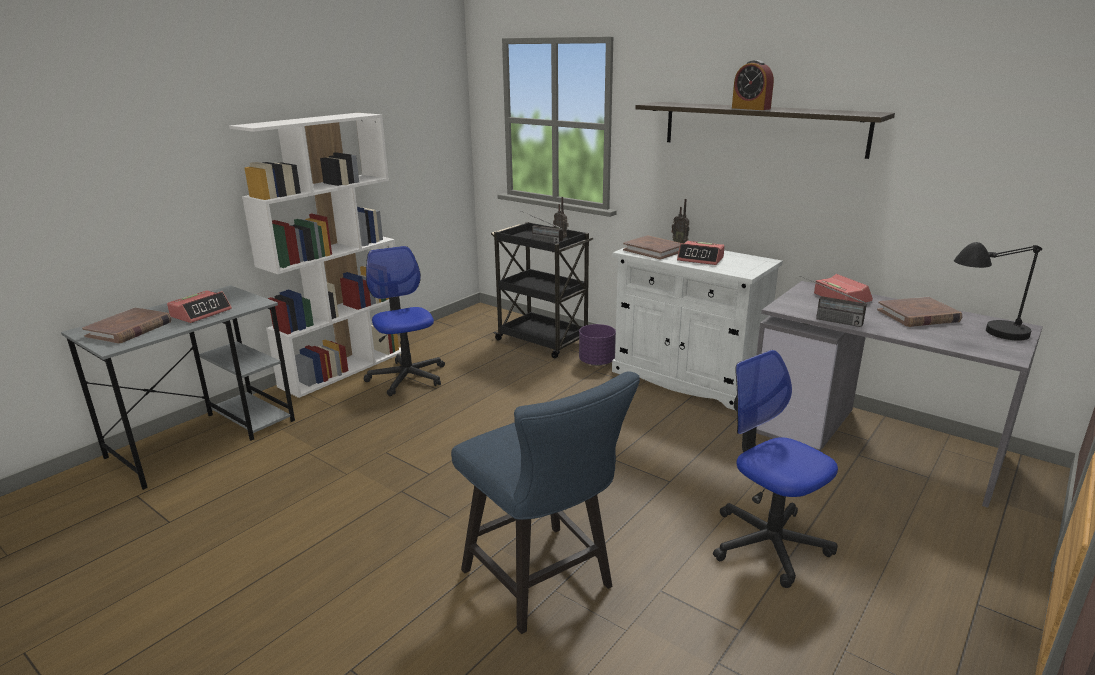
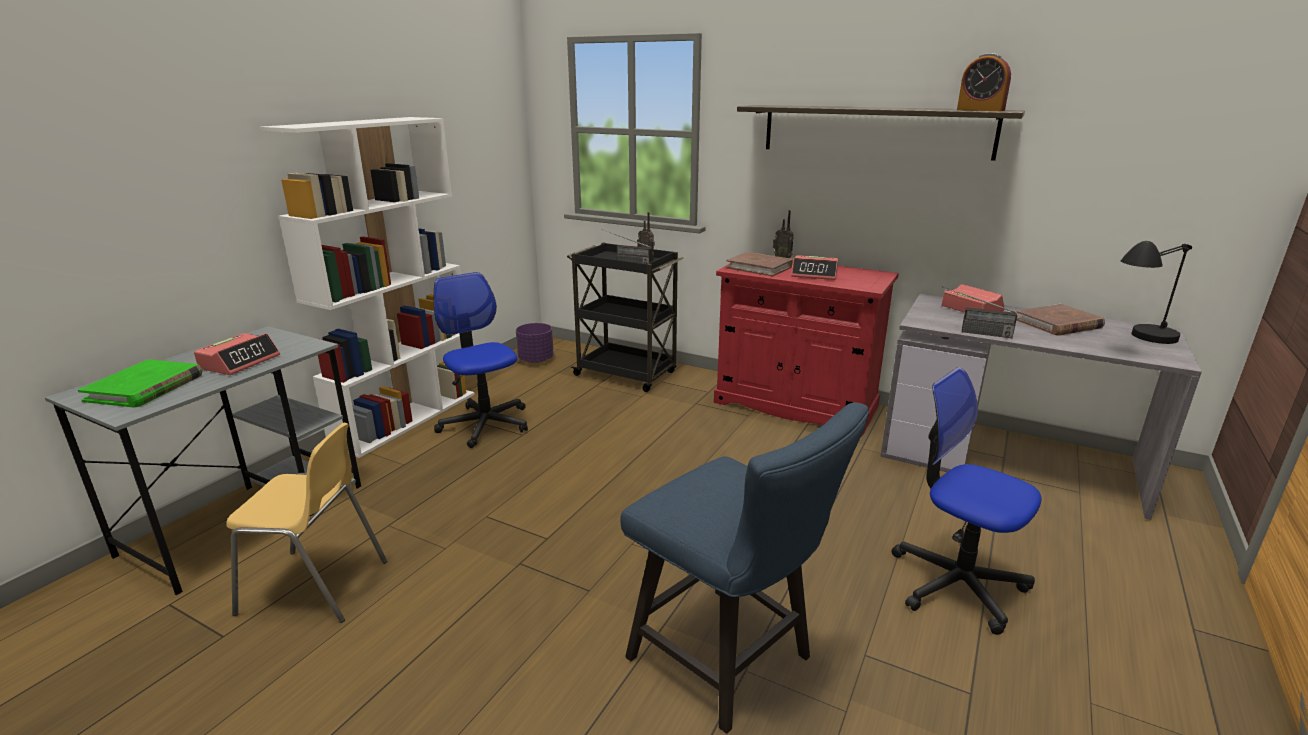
camera: 10 degrees left, 0 degrees up
brown book [82,308,171,343] -> green book [78,359,202,408]
purple planter [579,324,616,366] -> purple planter moved to [516,323,554,363]
white cabinet [612,247,783,410] -> red cabinet [714,260,899,436]
alarm clock [732,60,774,110] -> alarm clock moved to [957,53,1011,111]
none -> yellow chair [226,423,387,623]

